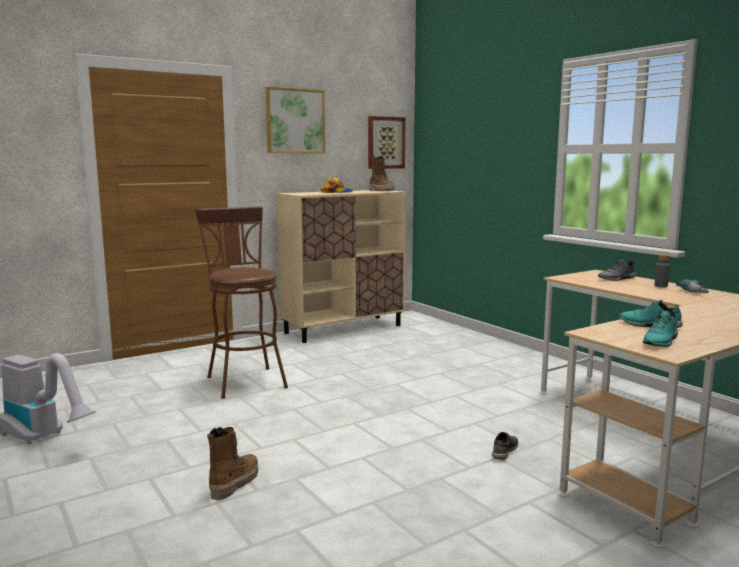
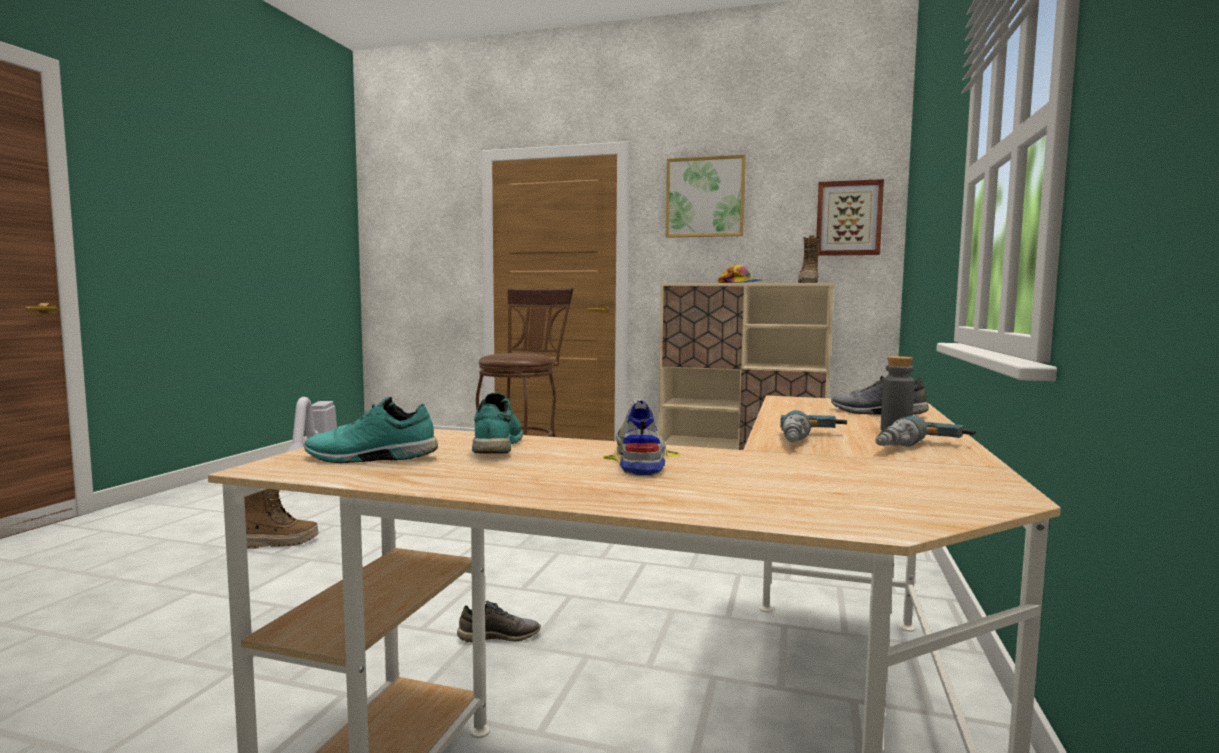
camera: 50 degrees right, 5 degrees down
none -> shoe [603,399,680,476]
none -> power drill [780,410,847,442]

